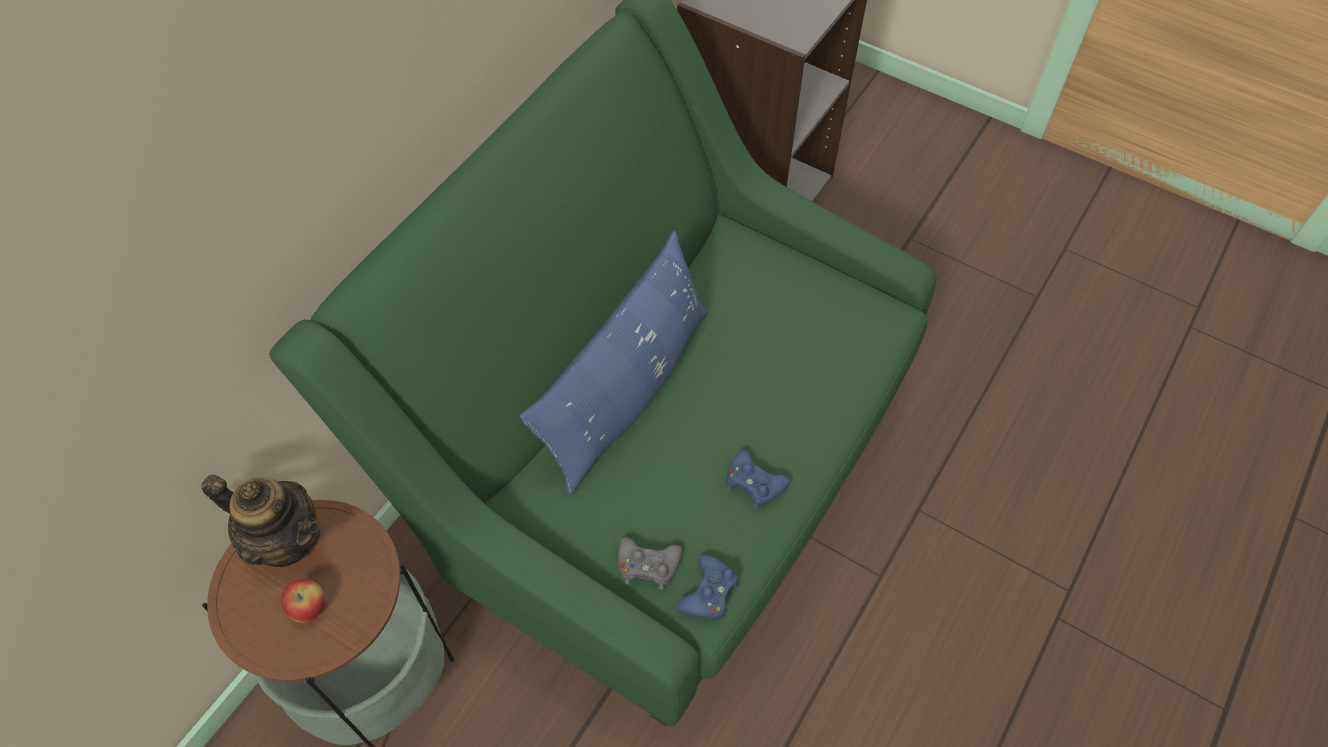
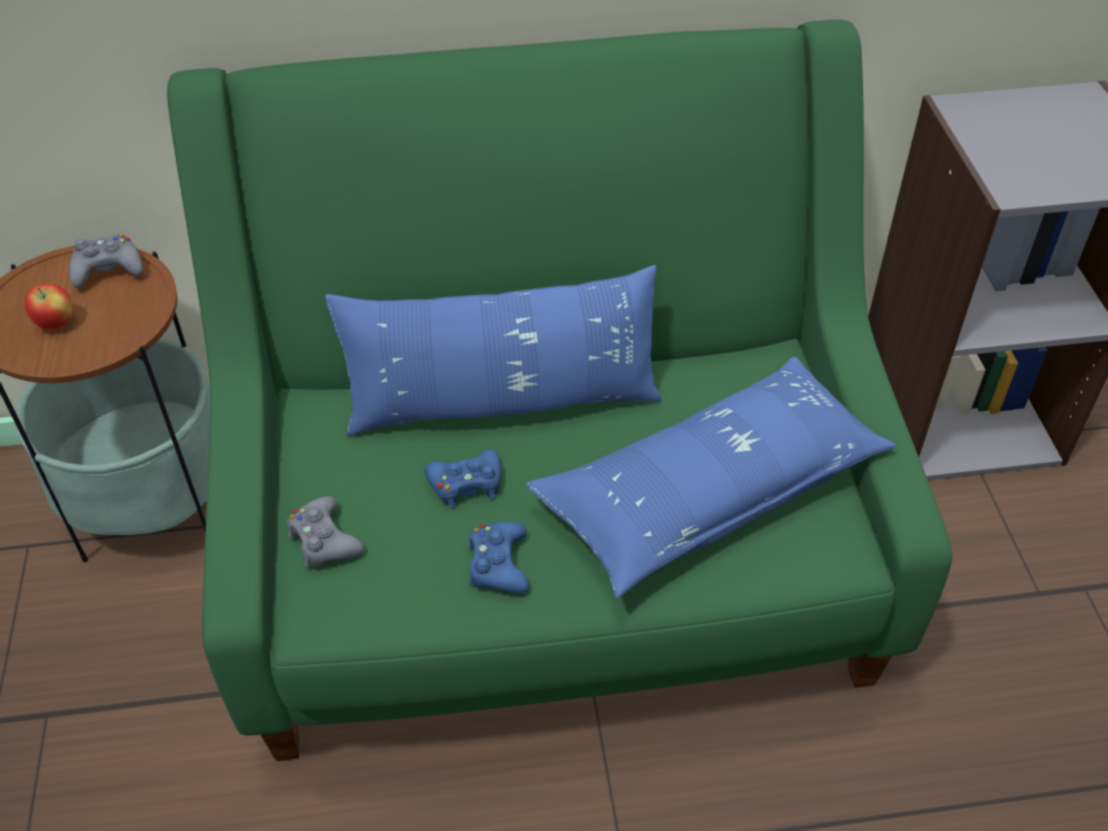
camera: 50 degrees right, 10 degrees down
teapot [201,475,320,567] -> grey game controller [69,234,143,288]
blue game controller [677,555,739,619] -> blue game controller moved to [424,450,501,508]
none -> blue pillow [526,357,896,598]

